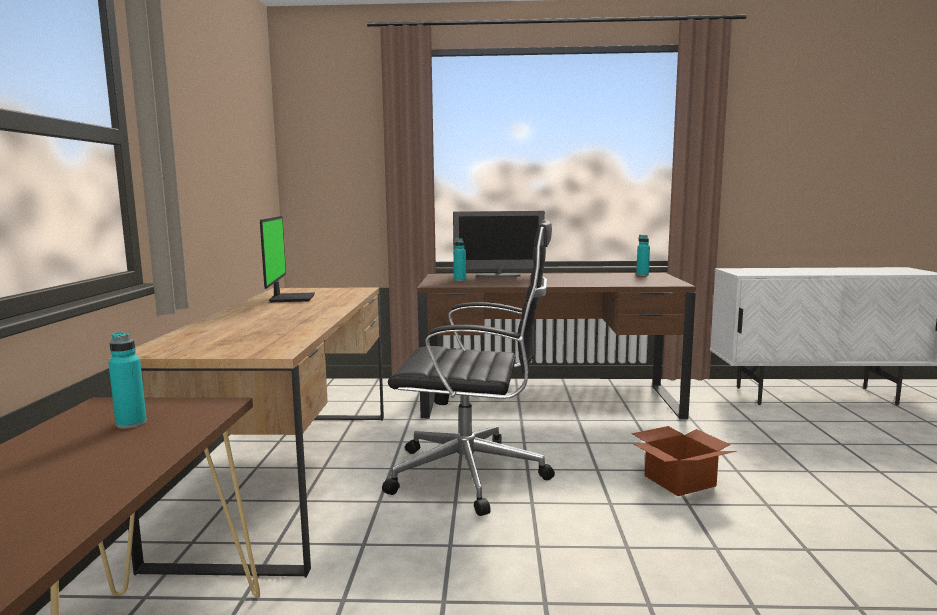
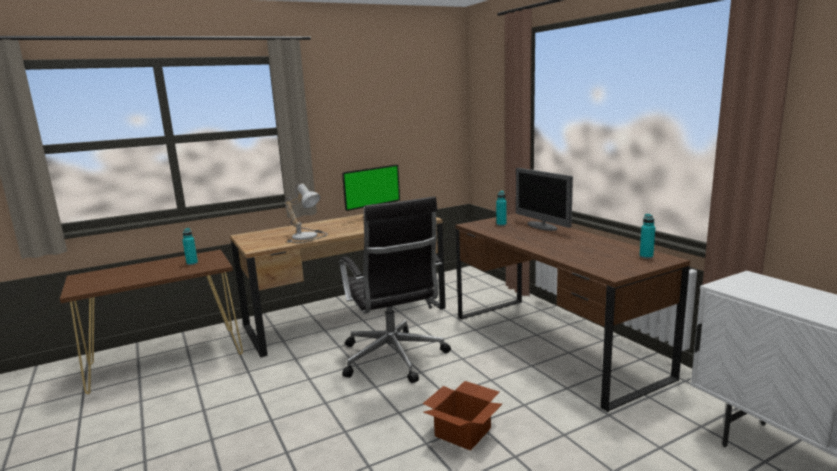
camera: 60 degrees right, 5 degrees up
none -> table lamp [285,183,328,243]

